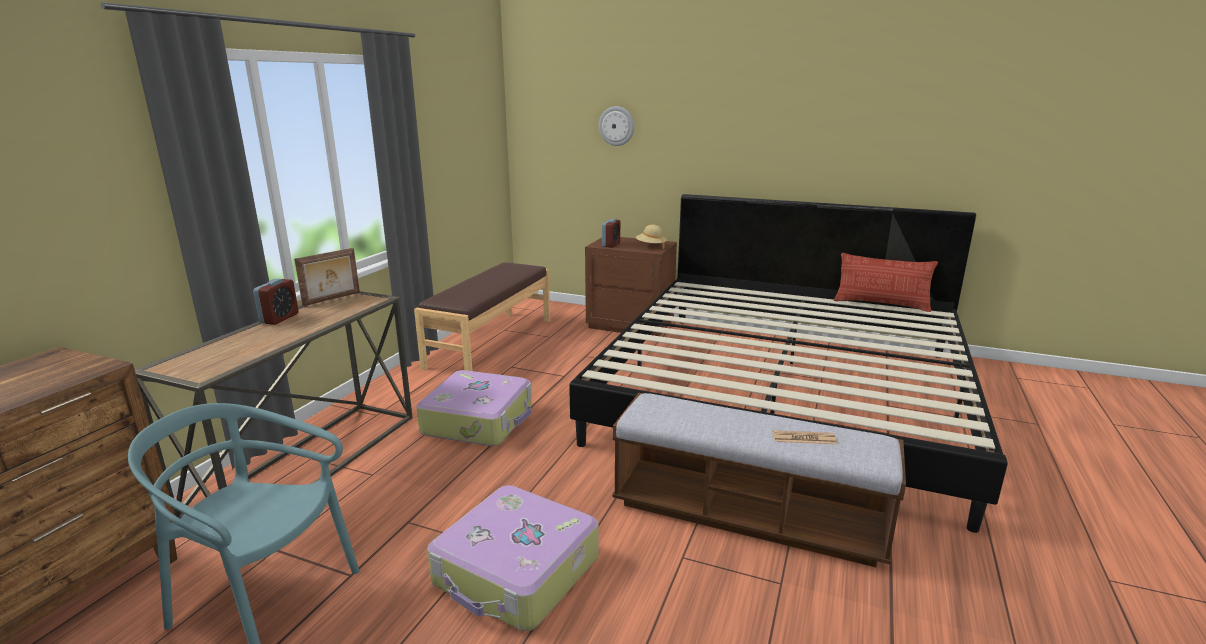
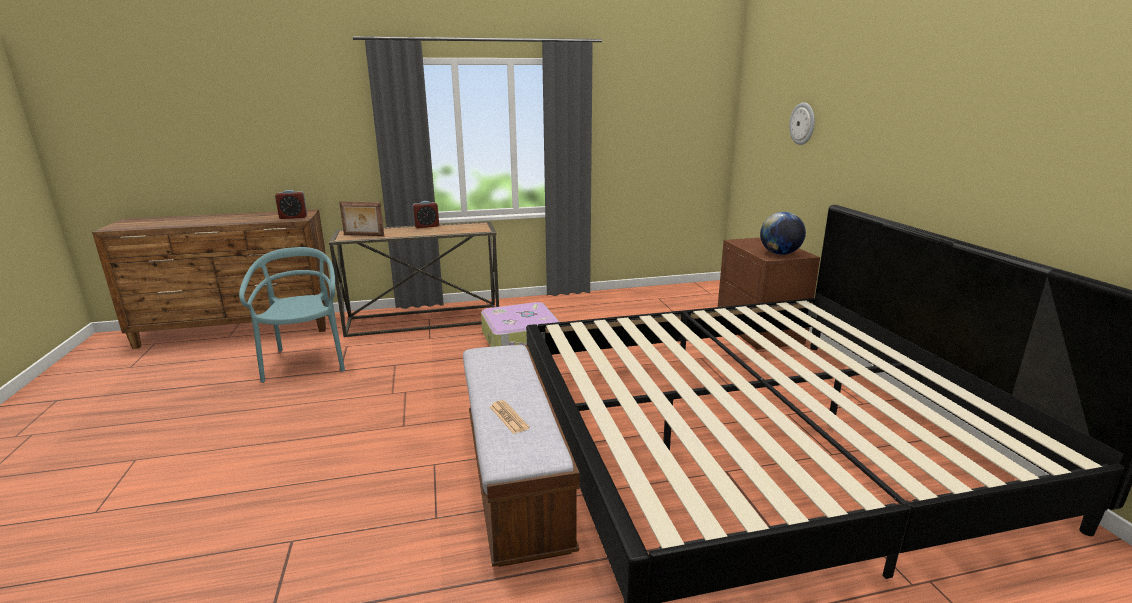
camera: 55 degrees right, 0 degrees up
picture frame [294,248,360,306] -> picture frame moved to [339,201,384,236]
brown bench [414,262,550,371] -> none
suitcase [427,485,599,631] -> none
alarm clock [602,219,620,248] -> alarm clock moved to [275,190,307,219]
beige hat [636,225,667,249] -> globe [760,212,806,255]
pillow [834,253,938,312] -> none

